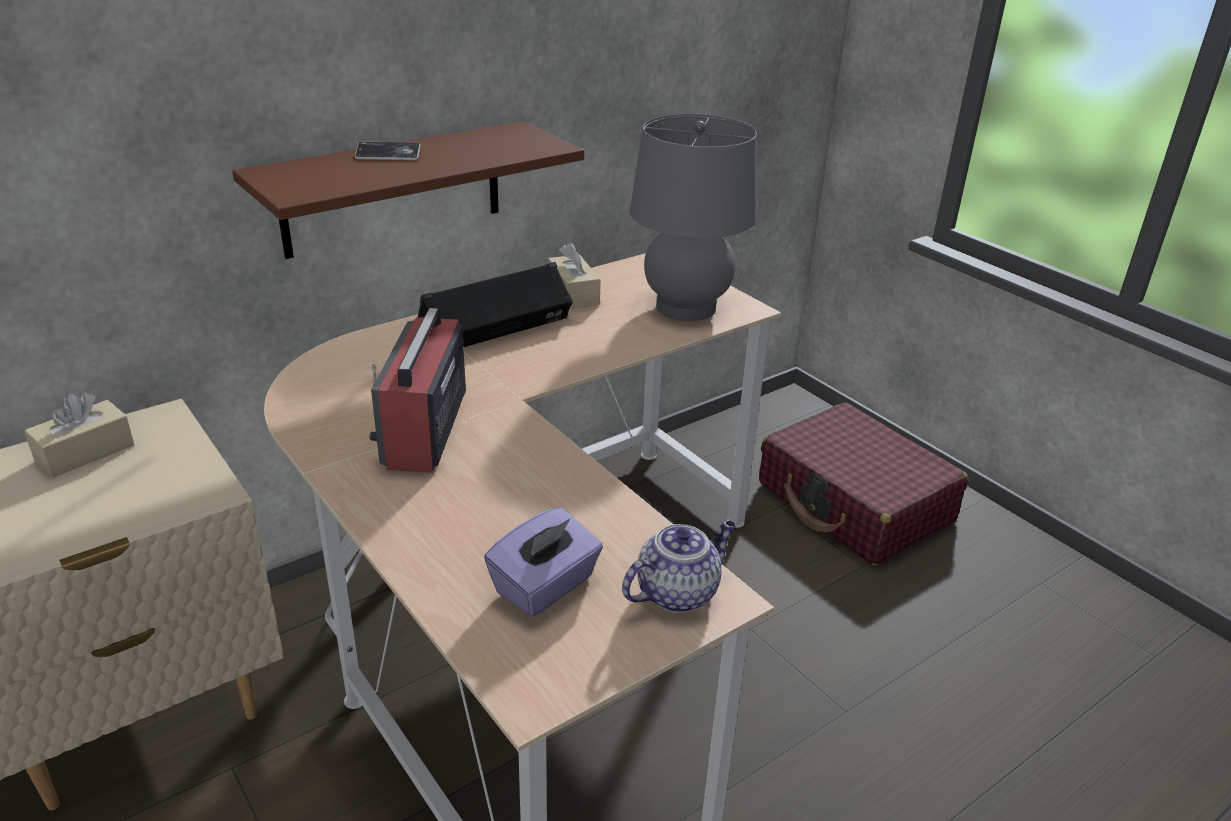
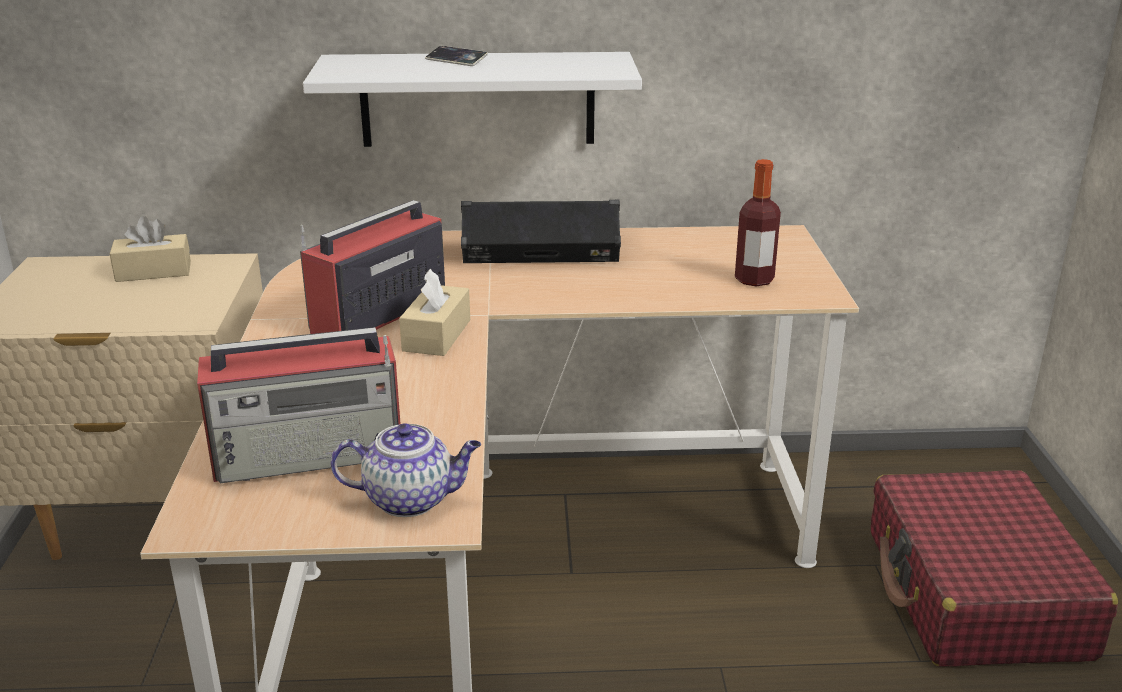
camera: 35 degrees right, 5 degrees down
brown shelf [232,121,584,259] -> white shelf [303,52,642,147]
purple tissue box [484,507,603,617] -> radio [197,327,401,483]
beige tissue box [548,243,601,309] -> beige tissue box moved to [399,269,470,356]
grey table lamp [630,114,757,321] -> bottle [735,159,781,287]

